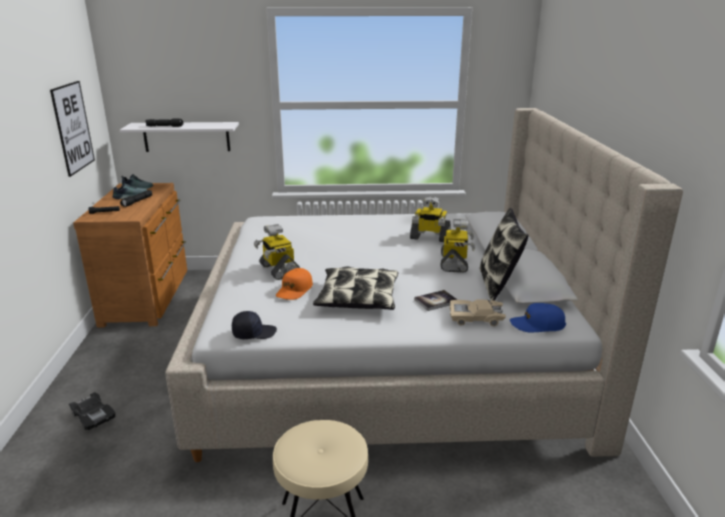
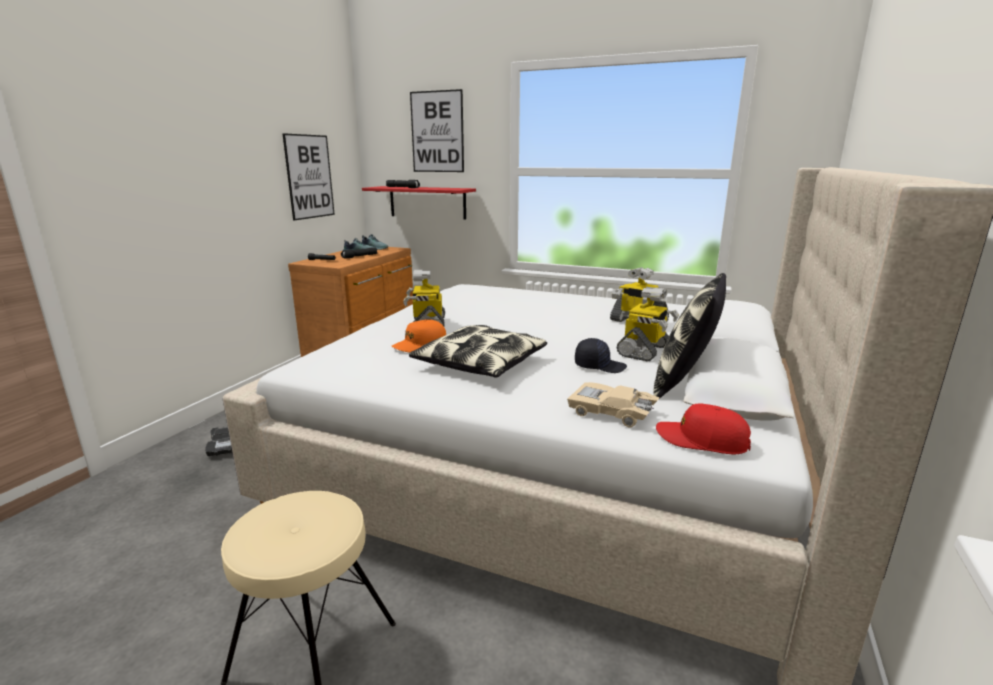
camera: 25 degrees right, 5 degrees down
white shelf [120,122,239,152] -> red shelf [362,186,476,220]
black cap [232,311,277,339] -> black cap moved to [575,338,627,373]
book [414,290,458,311] -> none
blue cap [510,303,566,333] -> red cap [656,403,751,454]
none -> picture [410,89,464,172]

